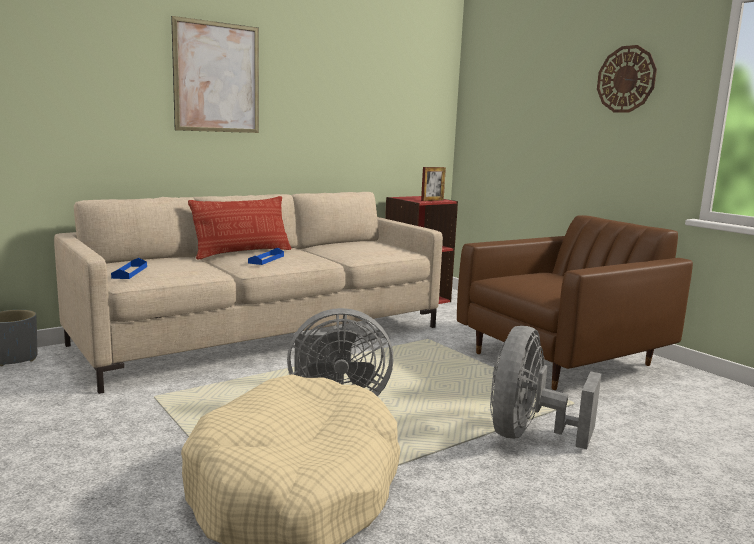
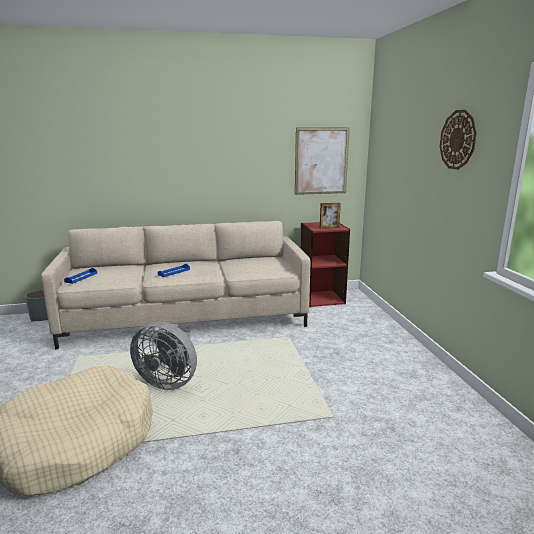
camera: 25 degrees right, 5 degrees up
picture [171,16,259,133] -> picture moved to [295,128,350,195]
pillow [188,196,291,260] -> none
brown armchair [457,215,693,390] -> none
grey fan [490,326,601,449] -> none

